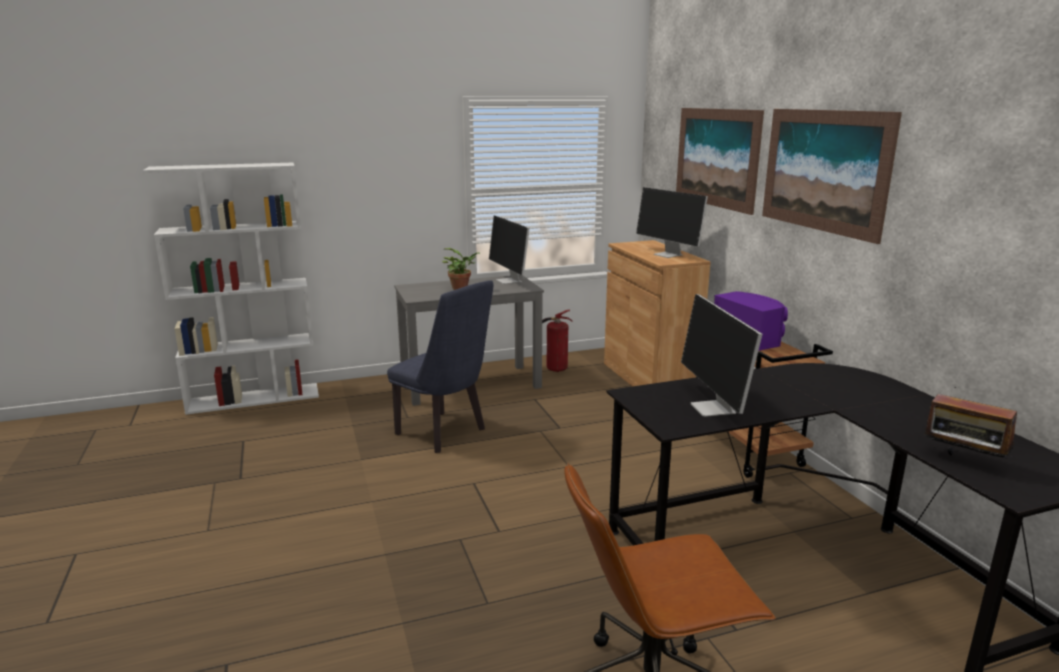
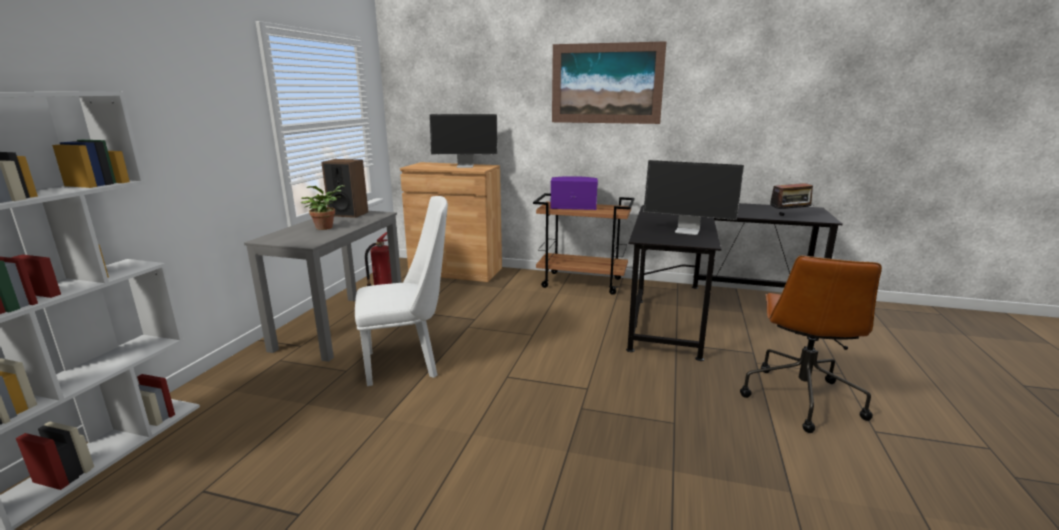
camera: 55 degrees left, 0 degrees up
blue chair [387,280,493,453] -> white chair [355,196,448,386]
monitor [489,216,530,284] -> speaker [321,159,368,218]
picture [676,108,764,215] -> none

